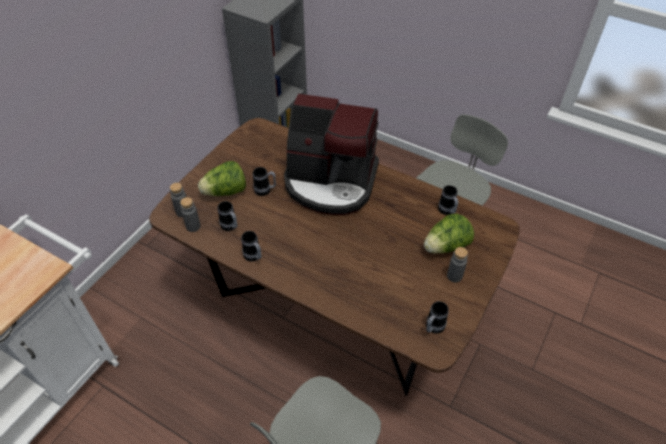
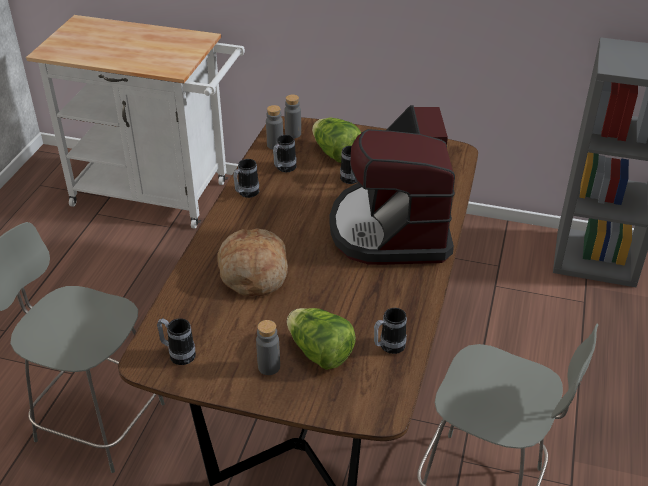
camera: 75 degrees right, 10 degrees down
none -> bread [217,228,288,297]

